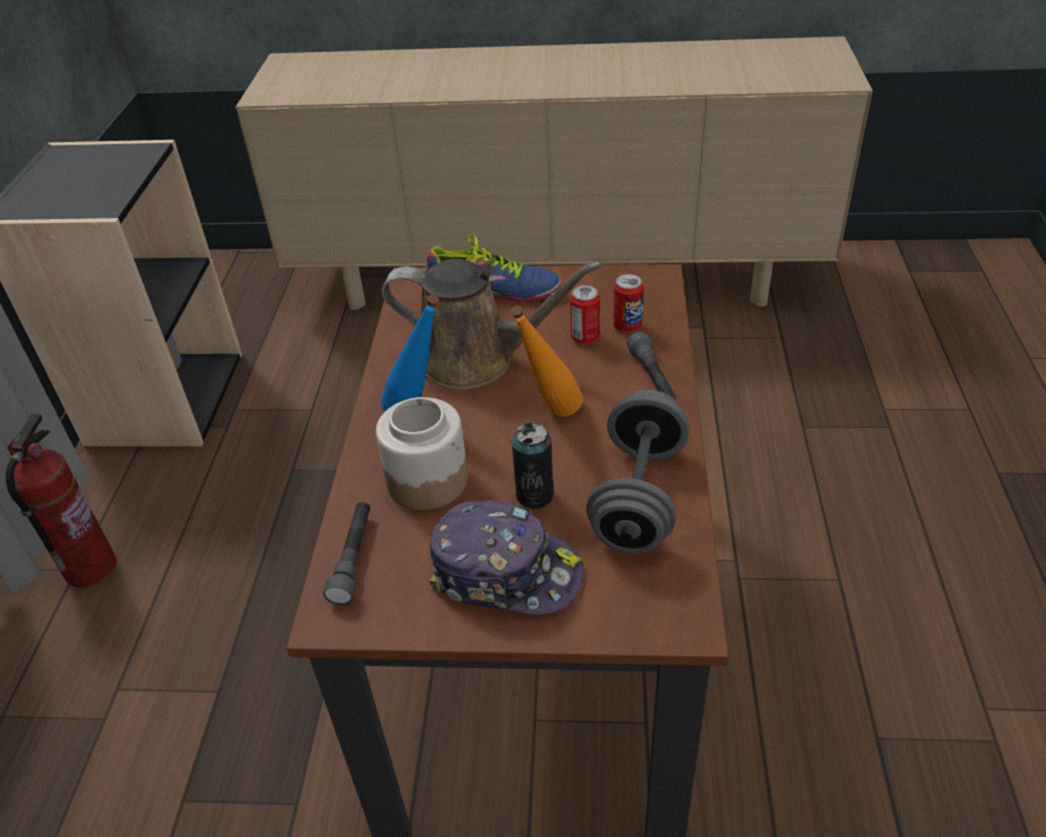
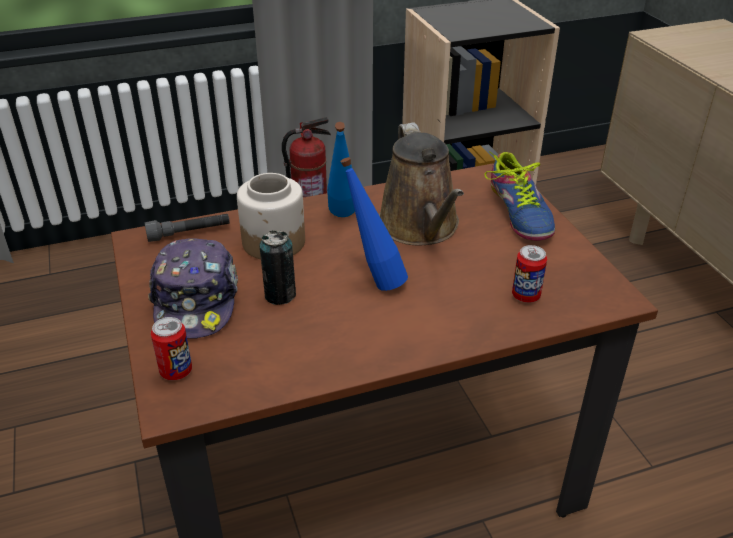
camera: 65 degrees right, 5 degrees down
orange bottle [510,305,583,417] -> blue bottle [340,157,408,291]
can [570,285,600,344] -> can moved to [151,317,192,380]
grey dumbbell [586,390,689,554] -> none
grey flashlight [627,332,676,400] -> none

